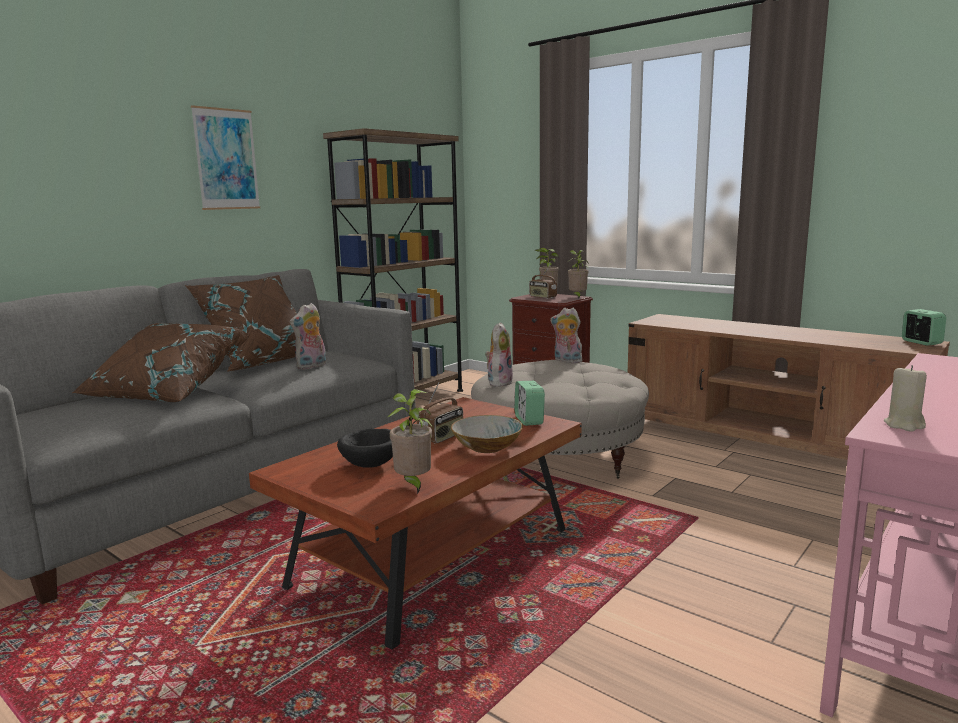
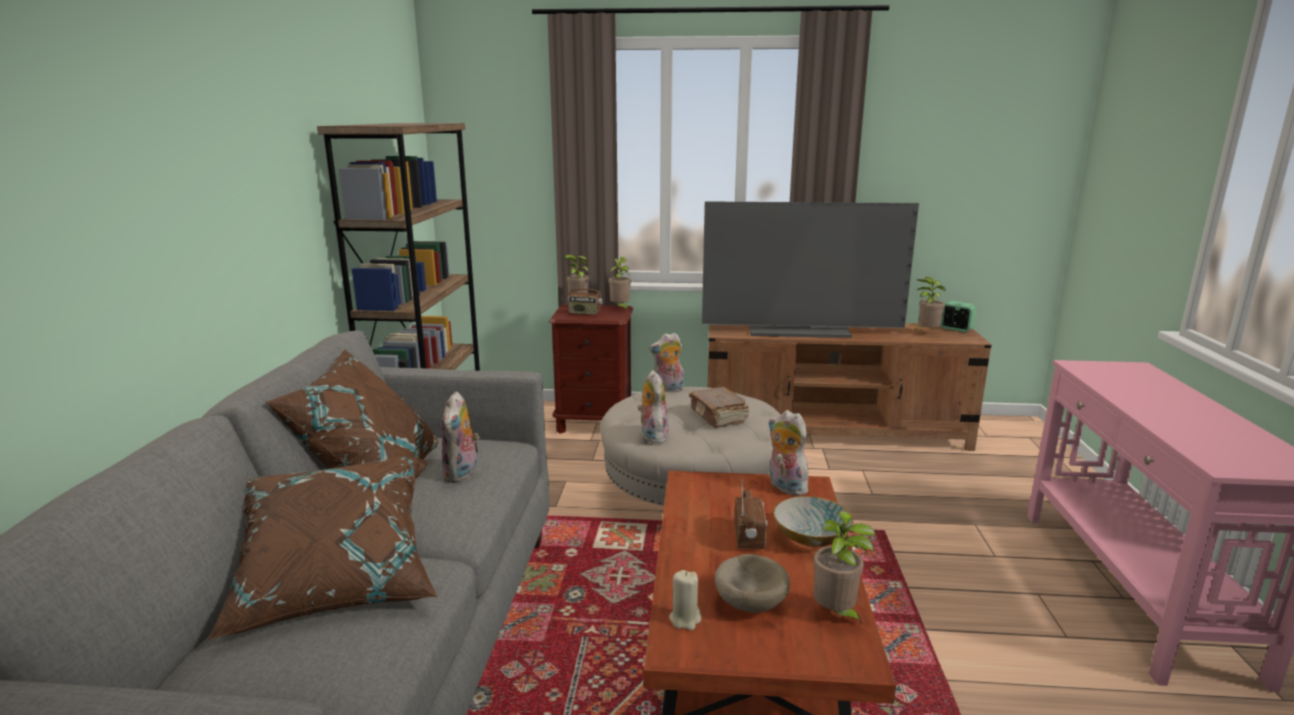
camera: 35 degrees left, 5 degrees up
picture [191,105,260,210] -> none
black bowl [337,428,393,468] -> beige bowl [715,554,790,613]
alarm clock [515,381,545,426] -> plush toy [768,410,808,496]
beige candle [884,365,927,432] -> beige candle moved to [669,570,701,630]
none -> brown book [689,387,749,428]
none -> television [702,201,919,338]
none -> potted plant [914,277,946,330]

